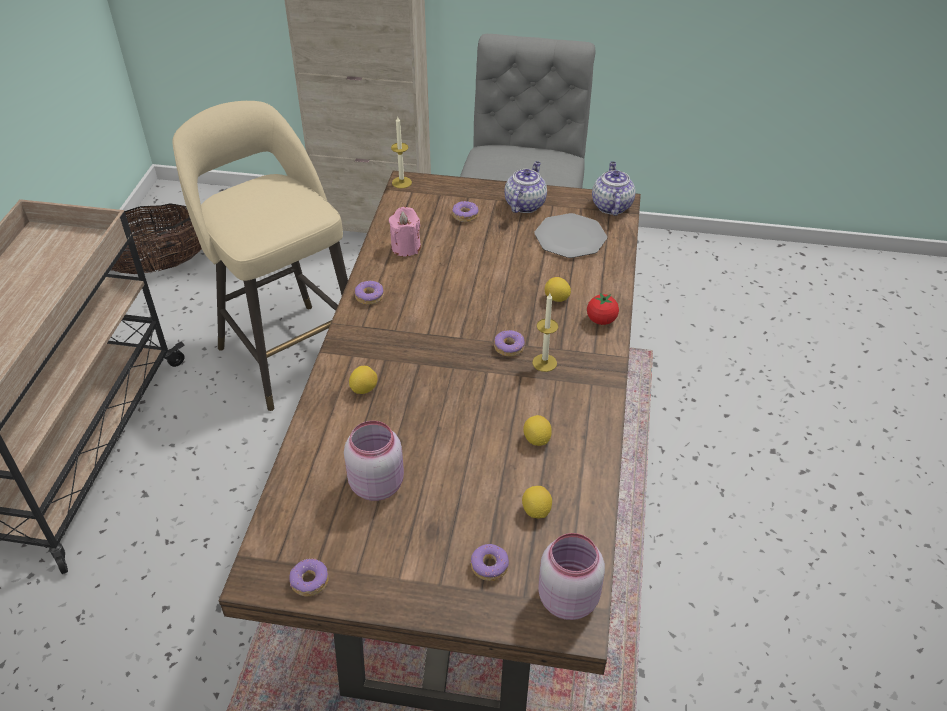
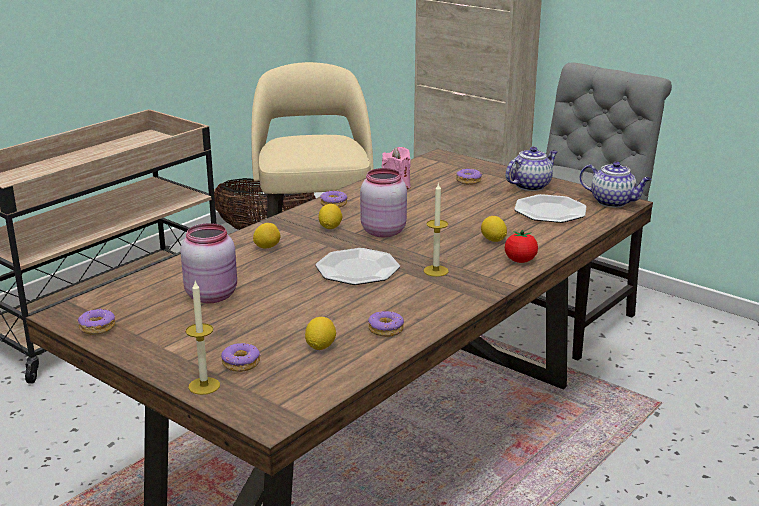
camera: 30 degrees right, 20 degrees down
candle [391,117,412,188] -> candle moved to [186,281,220,395]
donut [494,330,525,356] -> donut moved to [368,311,404,337]
lemon [523,415,552,446] -> lemon moved to [319,204,342,229]
pink jar [538,533,605,620] -> pink jar moved to [360,168,407,237]
teapot [592,161,636,216] -> teapot turned 90 degrees clockwise [580,161,652,208]
none -> plate [315,248,400,285]

